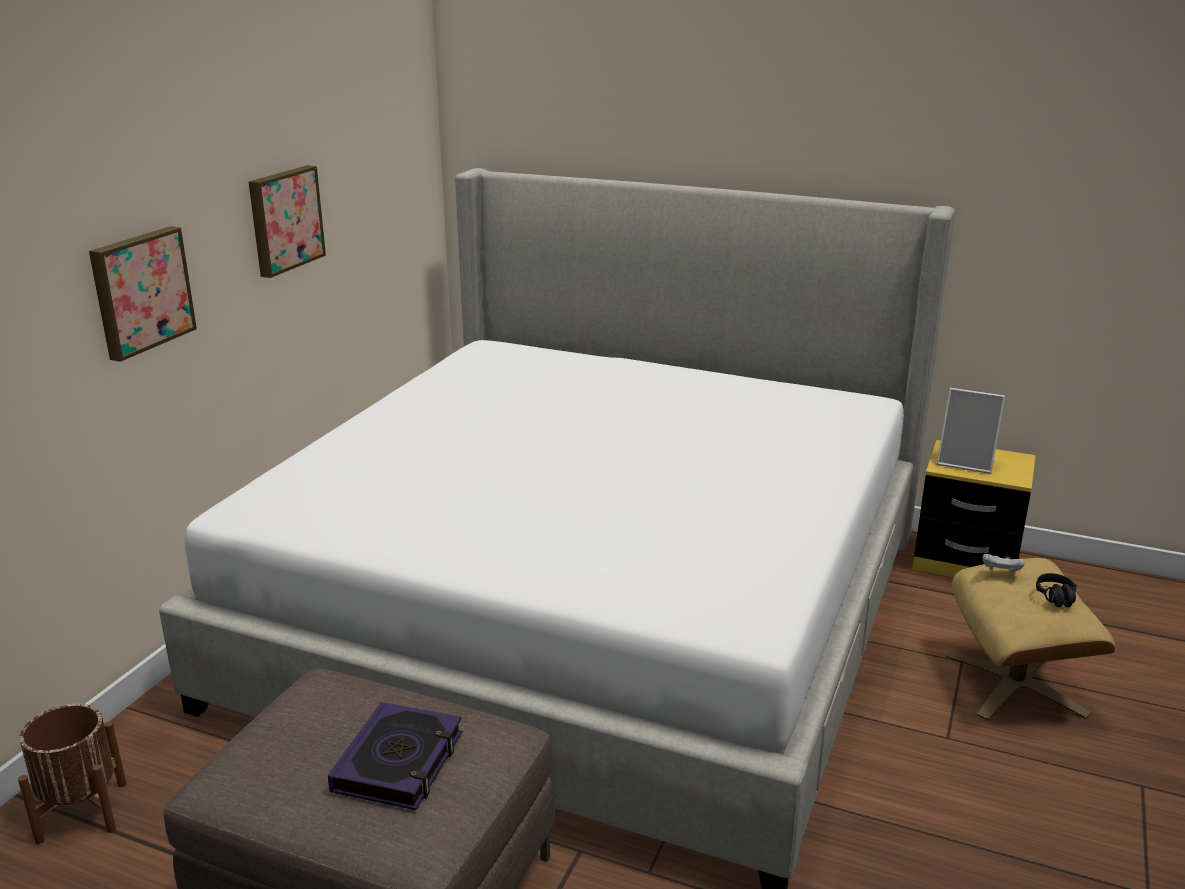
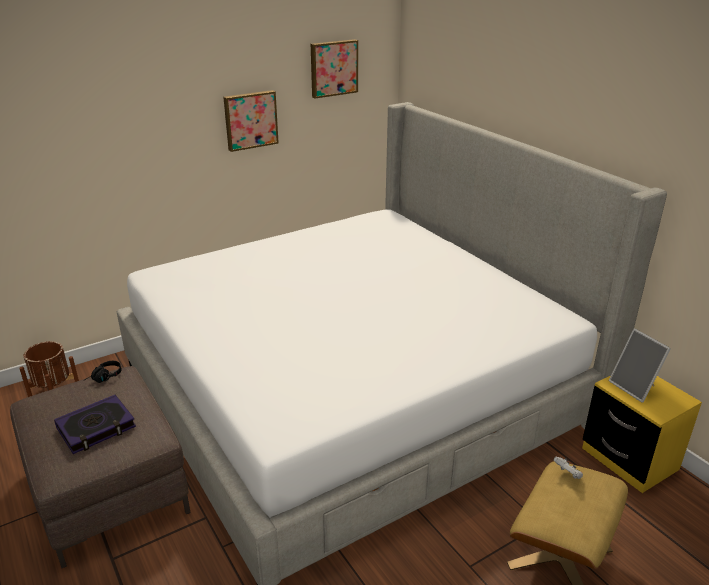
camera: 35 degrees right, 5 degrees up
picture [89,226,197,362] -> picture moved to [311,39,358,99]
black headphones [1036,573,1077,609] -> black headphones moved to [83,361,122,383]

